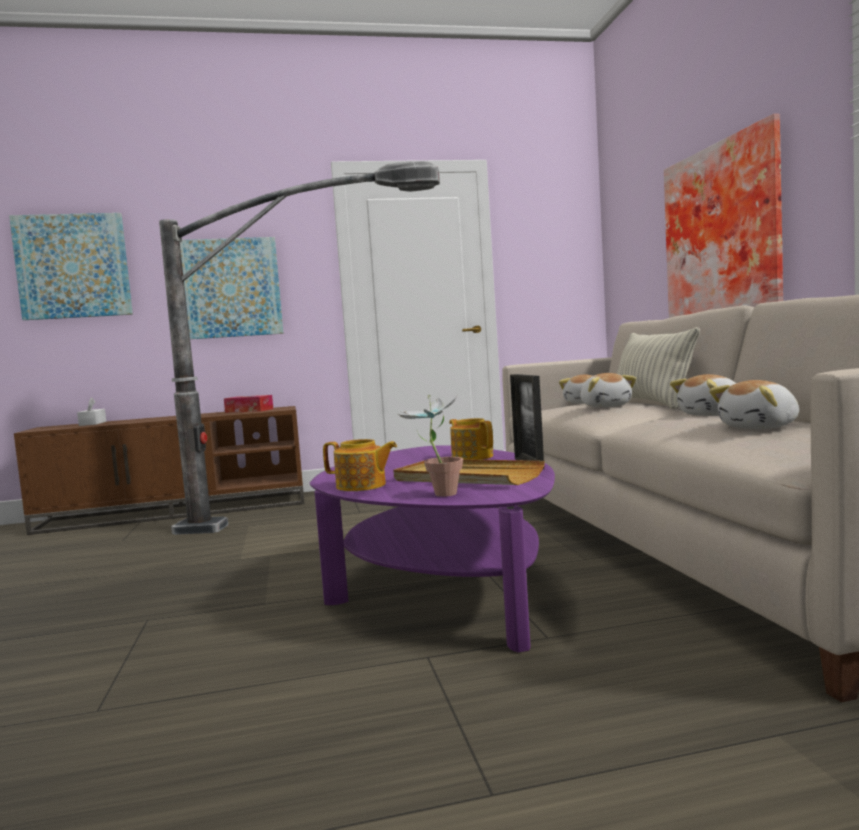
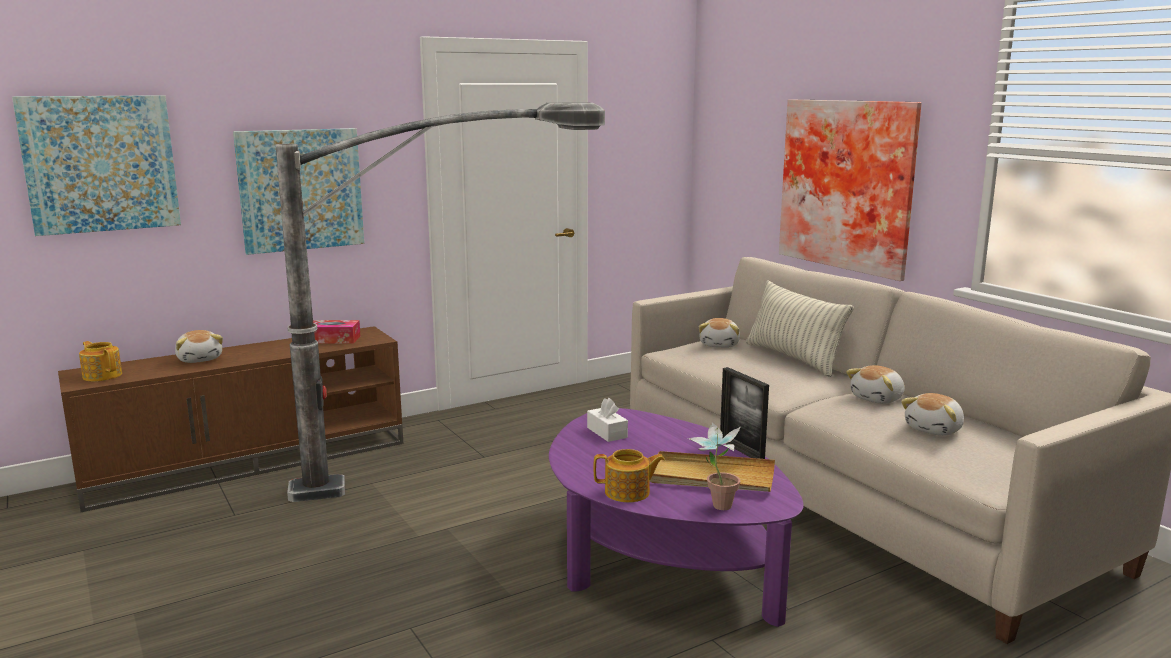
camera: 20 degrees left, 10 degrees up
white tissue box [77,397,106,426] -> white tissue box moved to [587,398,628,442]
teapot [449,418,493,460] -> teapot moved to [79,341,122,382]
plush toy [580,373,637,407] -> plush toy moved to [175,330,223,363]

